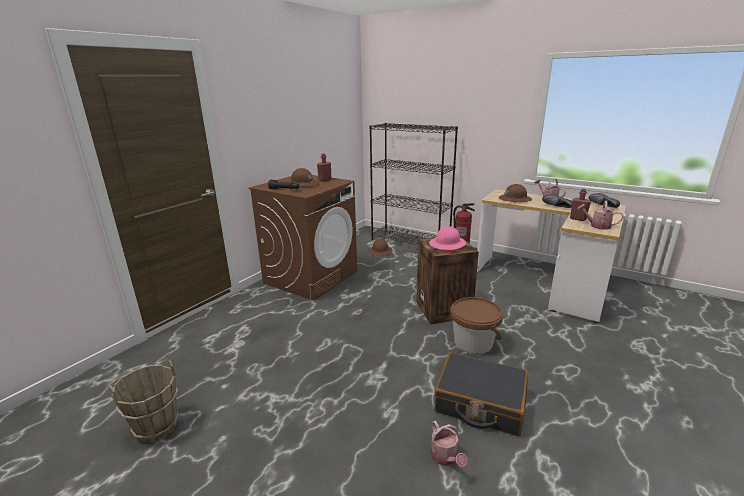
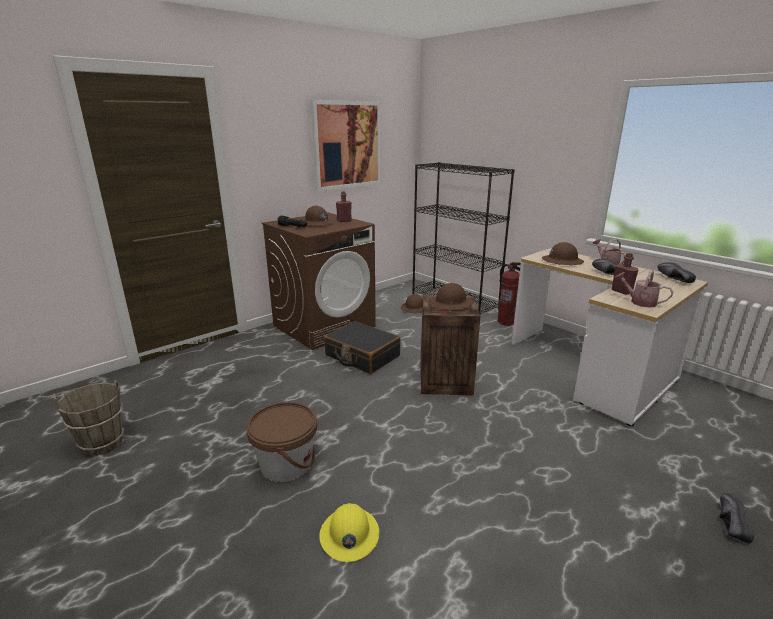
camera: 15 degrees right, 0 degrees up
pink hard hat [429,226,466,250] -> brown hard hat [429,283,473,311]
watering can [431,421,468,468] -> yellow hard hat [319,503,379,562]
black suitcase [434,352,528,436] -> black suitcase moved to [324,321,401,374]
brown bucket [450,297,503,354] -> brown bucket moved to [246,402,317,482]
none -> picture [311,100,381,191]
none -> black shoe [720,493,754,544]

